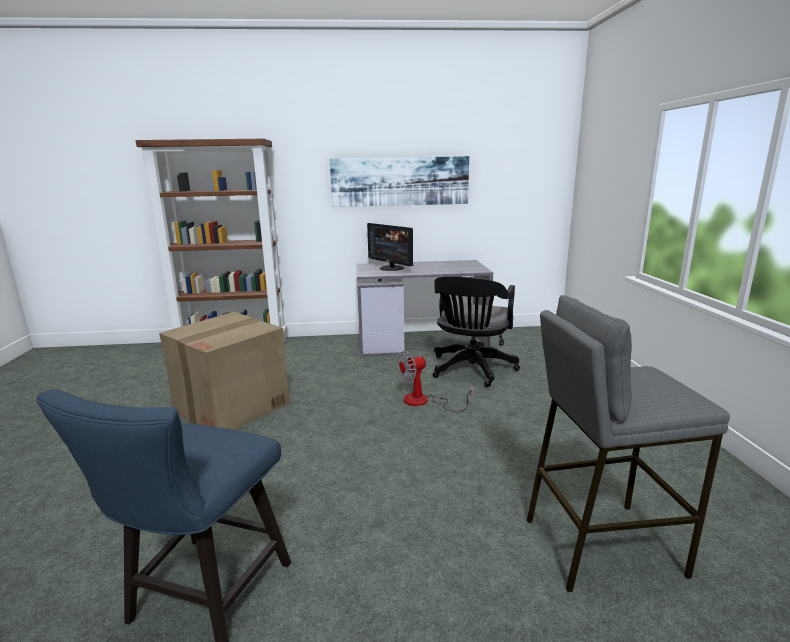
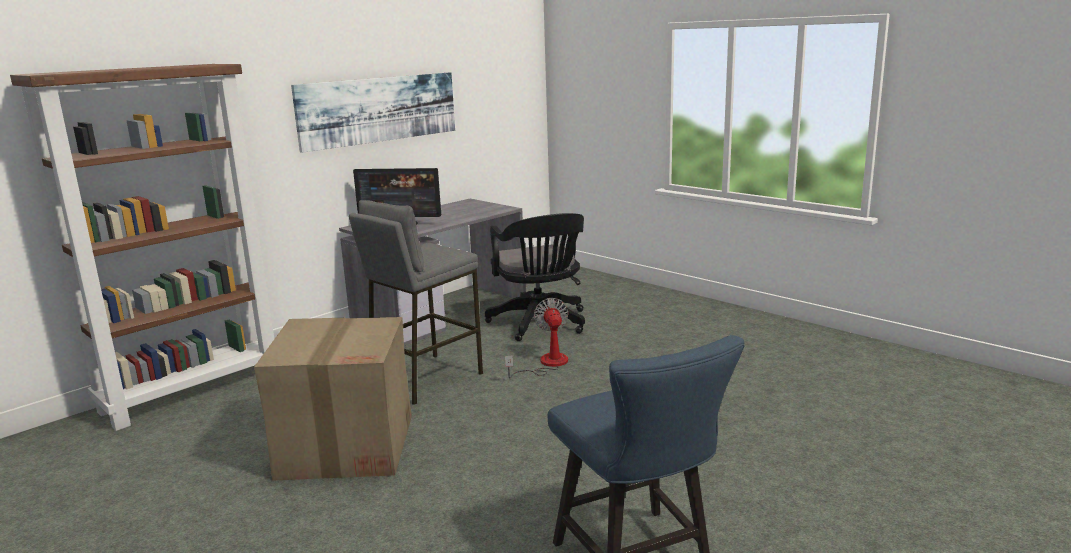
camera: 40 degrees left, 0 degrees up
fan [397,351,474,412] -> fan turned 150 degrees clockwise [505,298,568,379]
grey stool [527,295,730,592] -> grey stool moved to [349,200,483,405]

